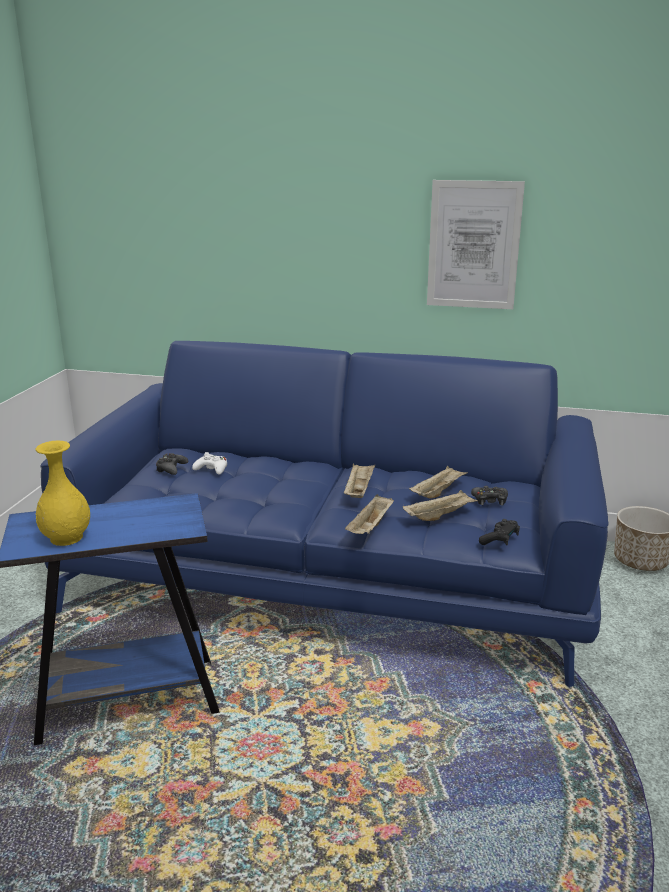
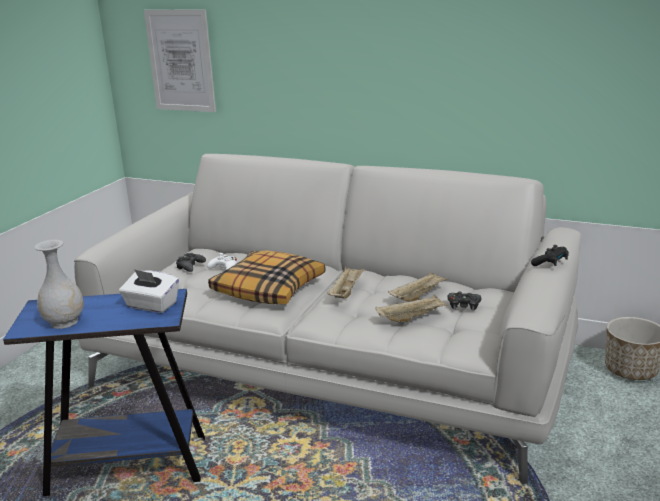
camera: 10 degrees right, 0 degrees up
yellow vase [36,441,90,546] -> white vase [34,240,84,329]
blue sofa [41,341,608,687] -> white sofa [74,154,581,484]
beige tray [345,494,394,534] -> none
picture [427,180,525,309] -> picture moved to [144,9,216,112]
black game controller [479,519,520,545] -> black game controller moved to [531,245,569,266]
none -> white tissue box [119,269,179,313]
none -> pillow [208,251,326,304]

